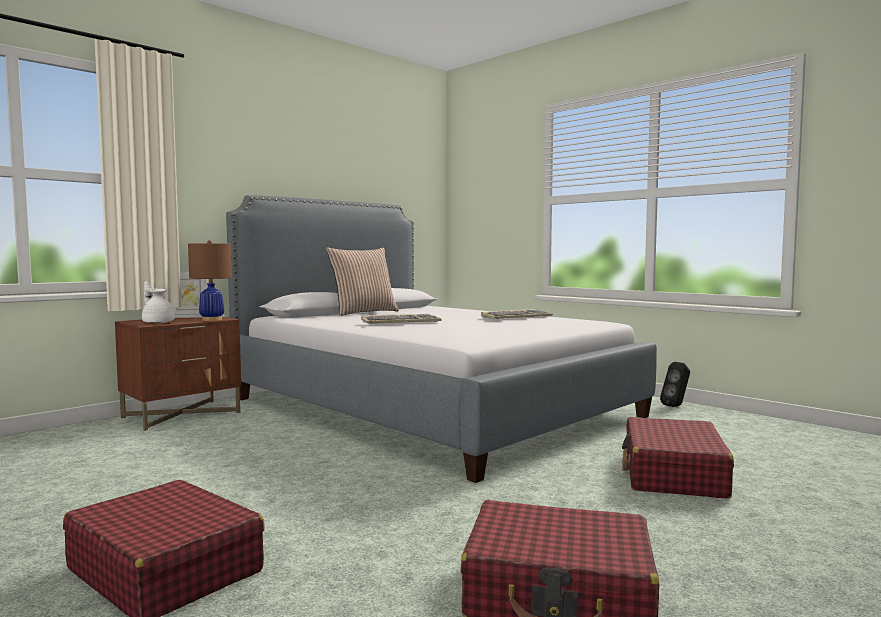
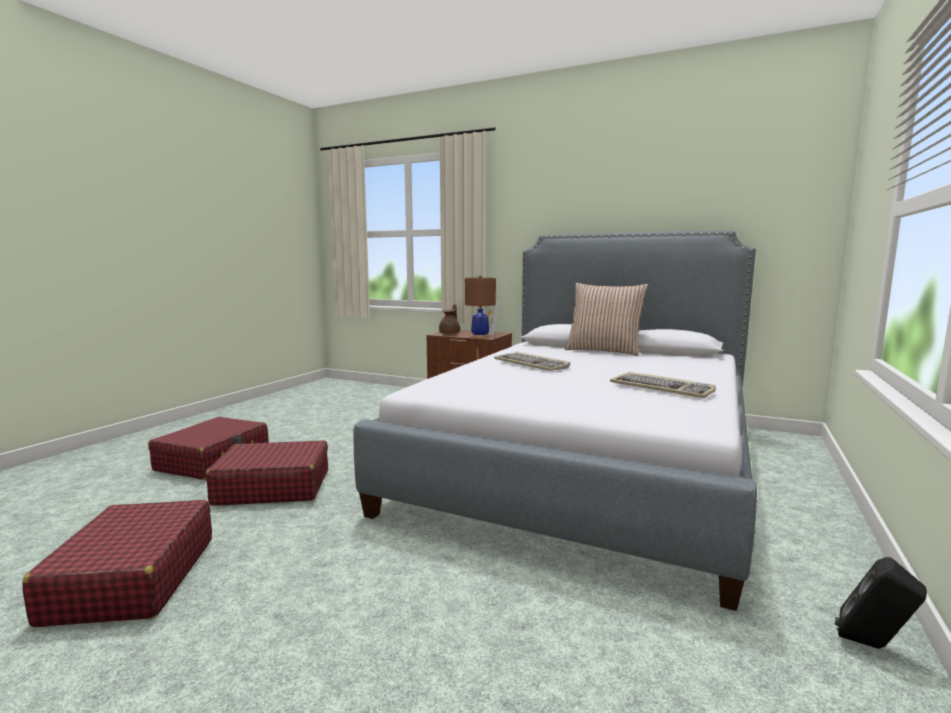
camera: 70 degrees right, 5 degrees up
white teapot [142,281,175,324] -> brown teapot [439,304,460,334]
red suitcase [622,417,734,499] -> red suitcase moved to [206,440,328,506]

